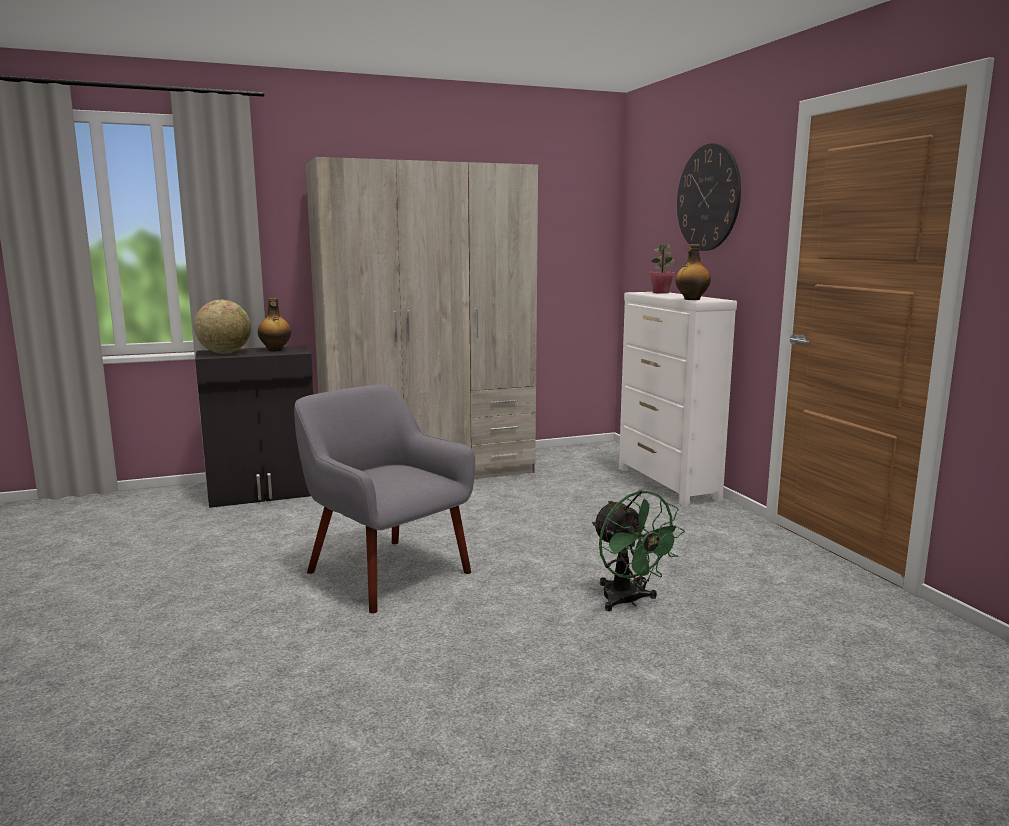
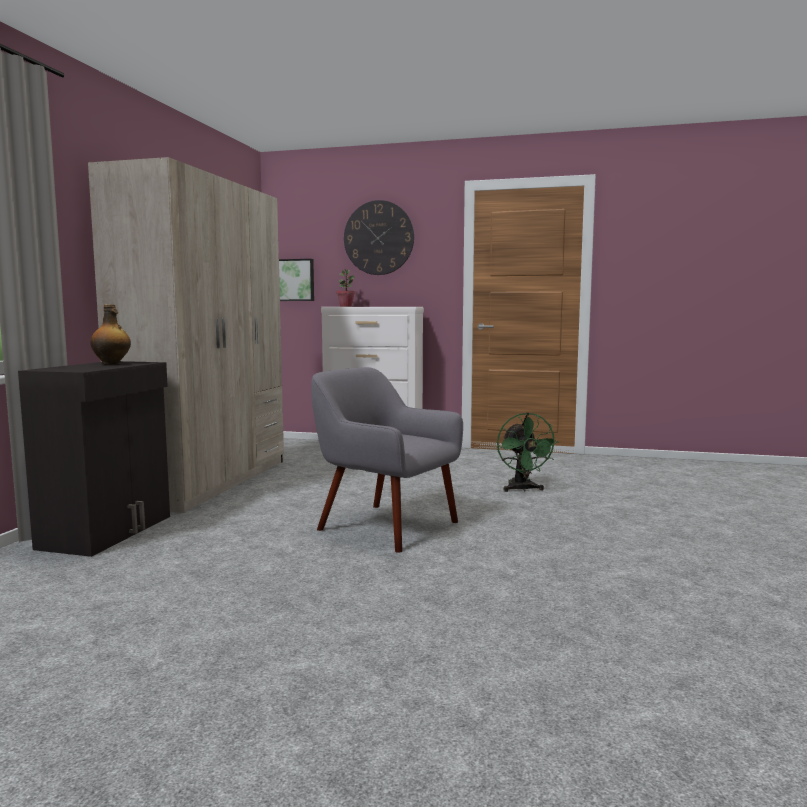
camera: 55 degrees left, 5 degrees down
globe [194,300,251,354] -> none
grey armchair [294,384,475,614] -> grey armchair turned 45 degrees clockwise [311,367,463,553]
green fan [592,490,685,611] -> green fan turned 75 degrees clockwise [497,412,559,492]
bottle [675,244,711,300] -> none
none -> picture [279,259,314,301]

